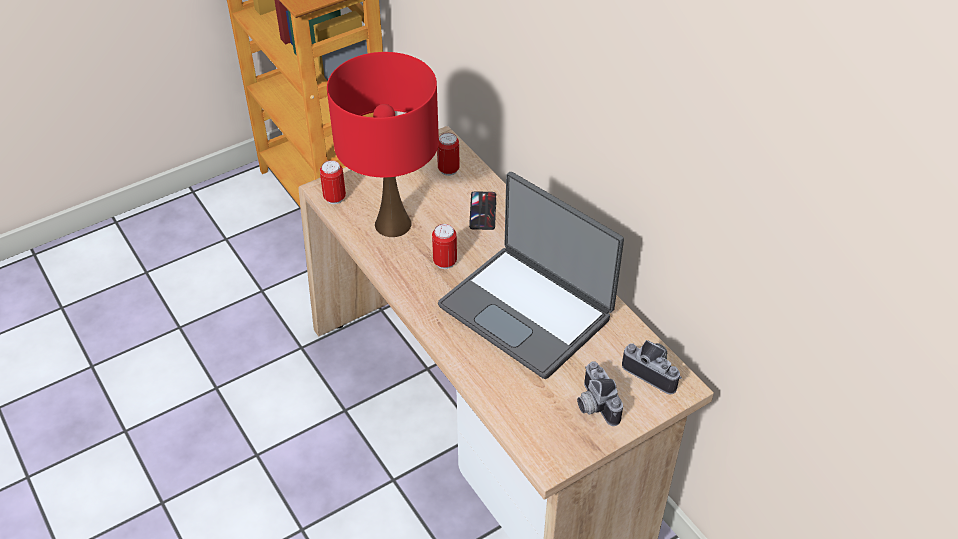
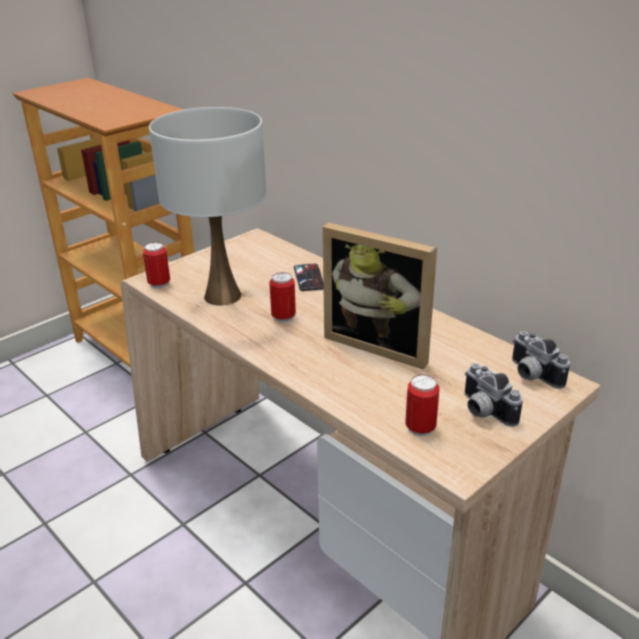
camera: 10 degrees left, 15 degrees down
red table lamp [327,52,439,237] -> white table lamp [149,107,266,306]
can [437,133,460,176] -> can moved to [405,375,439,436]
laptop [438,172,624,379] -> picture frame [323,223,437,369]
camera [622,340,682,394] -> camera turned 150 degrees counterclockwise [512,331,570,389]

